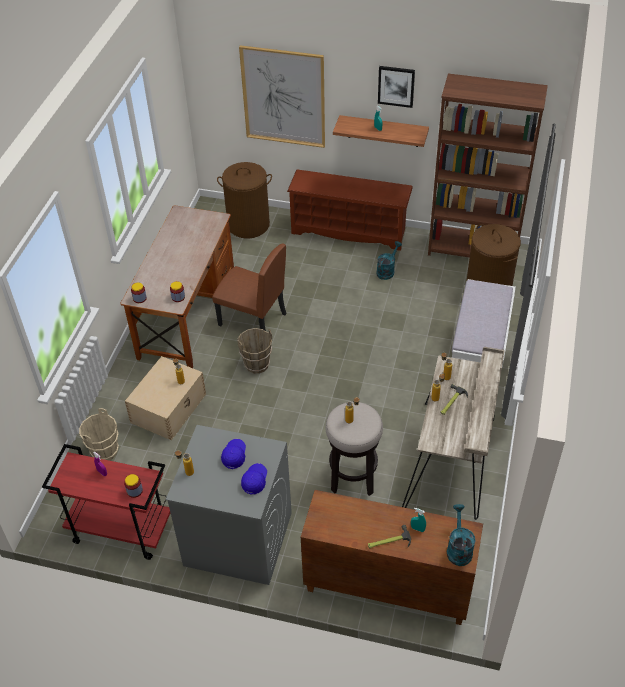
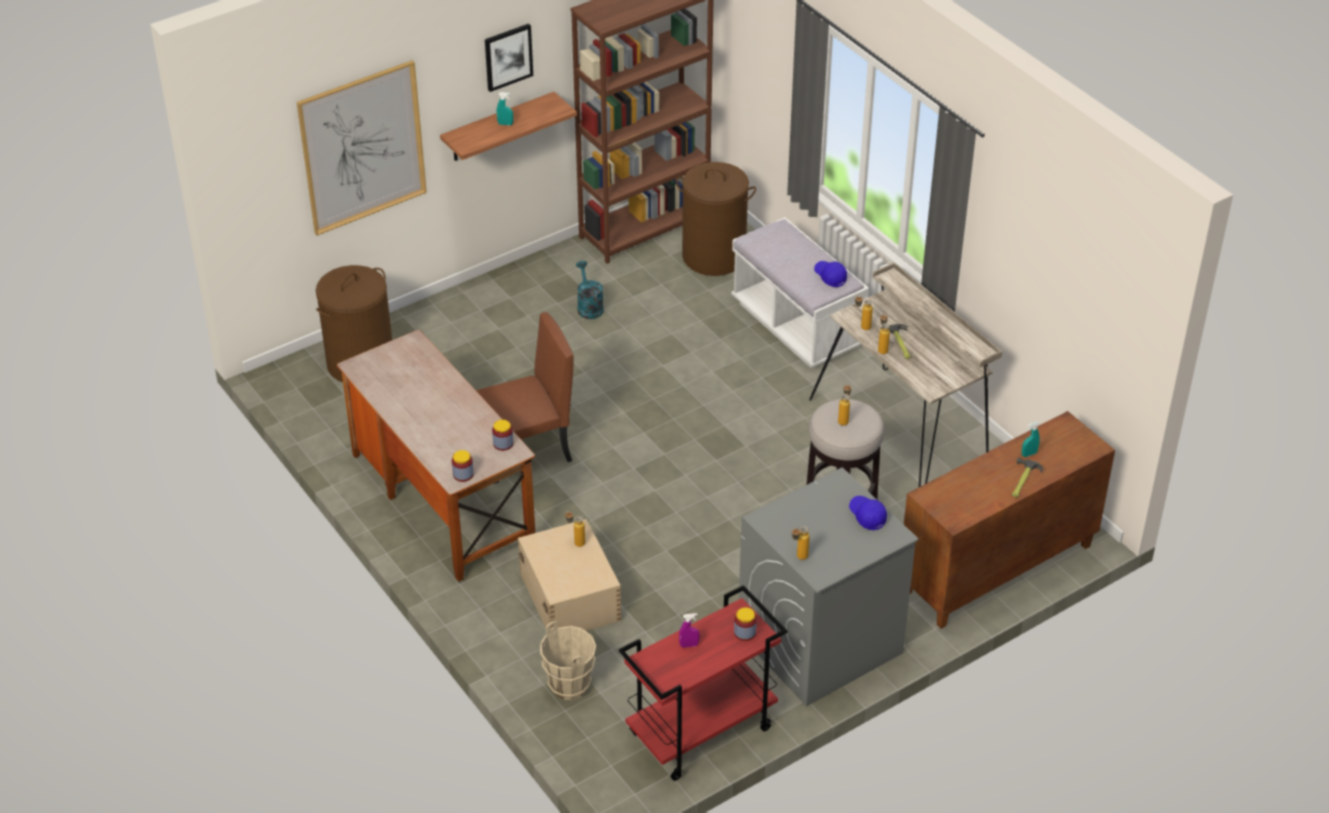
camera: 50 degrees left, 5 degrees down
blue cap [221,439,246,469] -> blue cap moved to [814,261,847,287]
brown bucket [237,328,272,374] -> none
brown shoe rack [287,169,413,251] -> none
turquoise watering can [447,504,476,566] -> none

